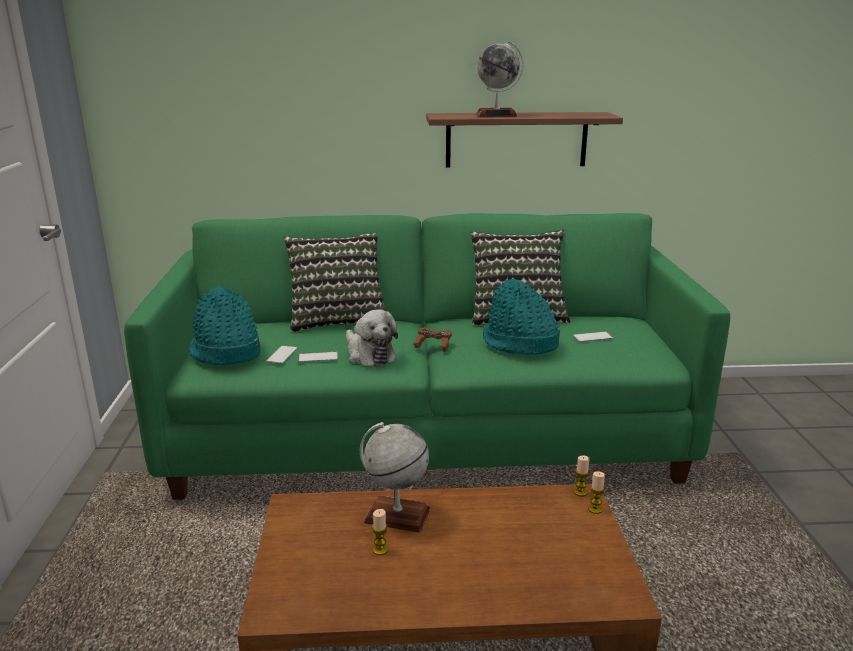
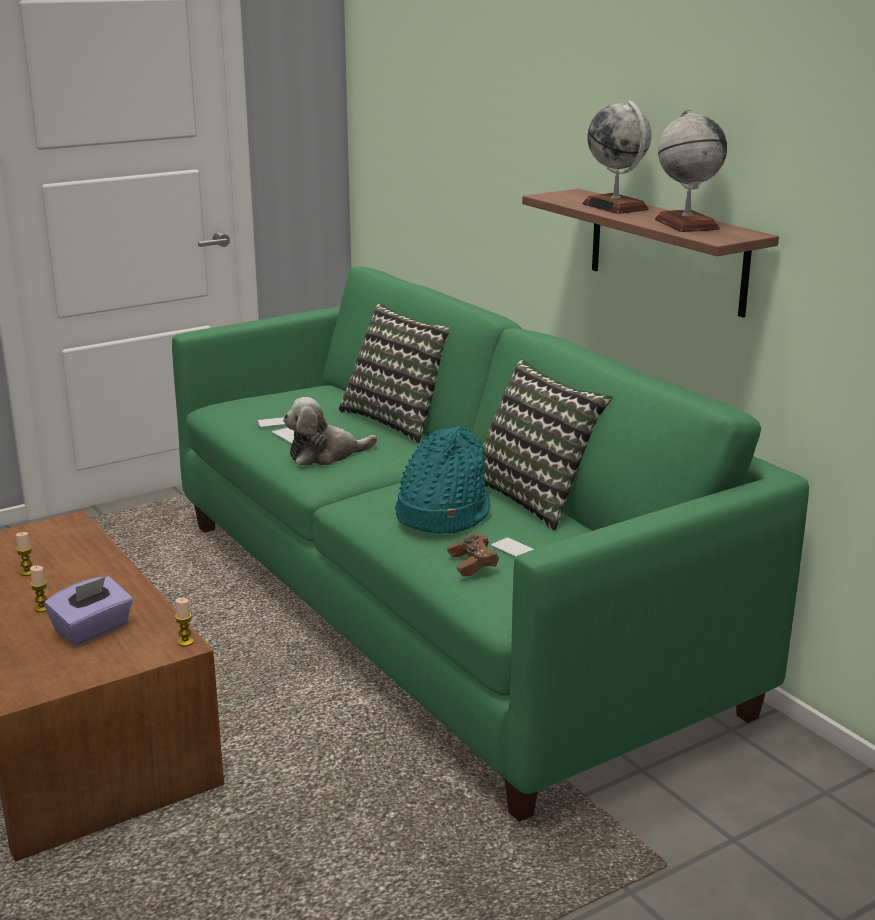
camera: 60 degrees right, 0 degrees up
turquoise hat [189,286,261,365] -> none
plush toy [346,309,398,367] -> plush toy turned 45 degrees clockwise [283,397,378,466]
globe [360,422,431,533] -> globe moved to [655,108,727,232]
brown game controller [413,327,452,352] -> brown game controller moved to [447,534,499,577]
candle [588,471,605,514] -> candle moved to [30,566,47,612]
none -> purple tissue box [44,576,133,645]

